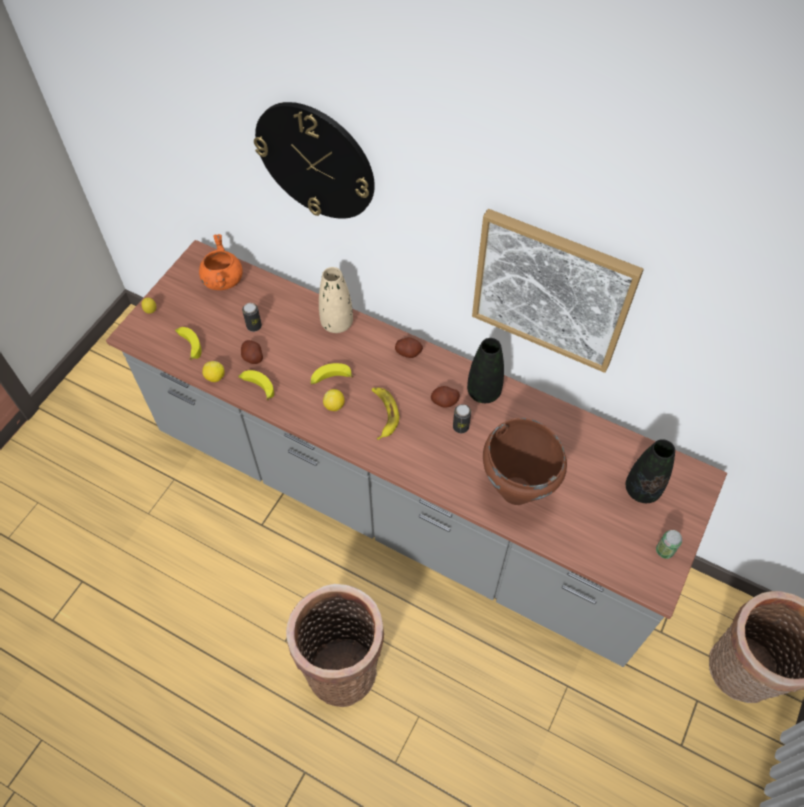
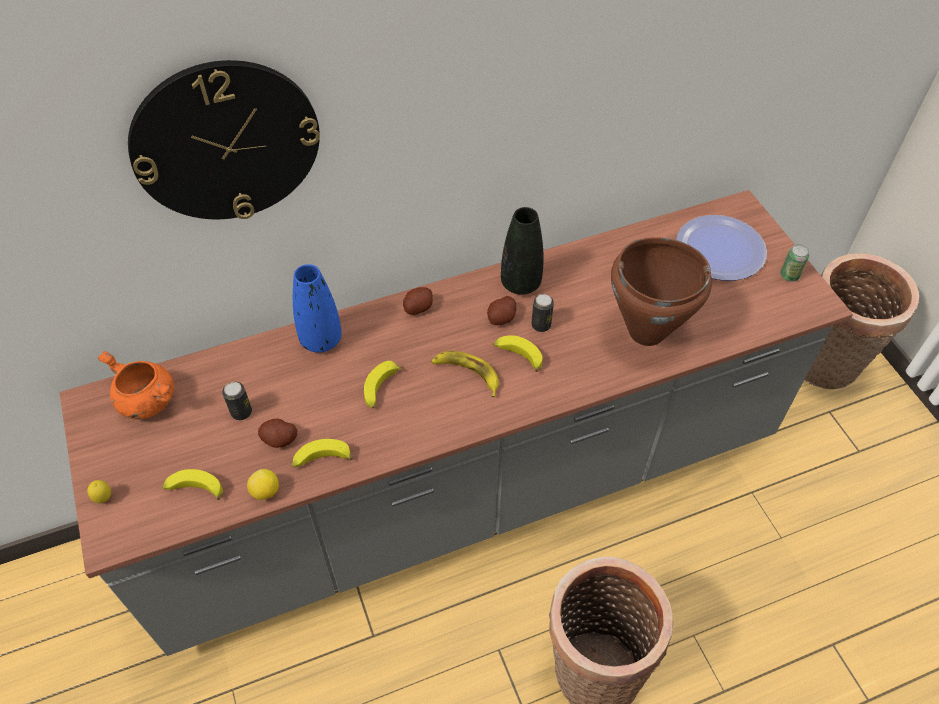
camera: 50 degrees left, 5 degrees down
beige vase [319,267,353,333] -> blue vase [293,264,342,353]
lemon [323,389,345,411] -> none
picture [472,209,644,373] -> none
black vase [626,439,675,503] -> plate [676,215,767,281]
none -> banana [493,335,543,372]

